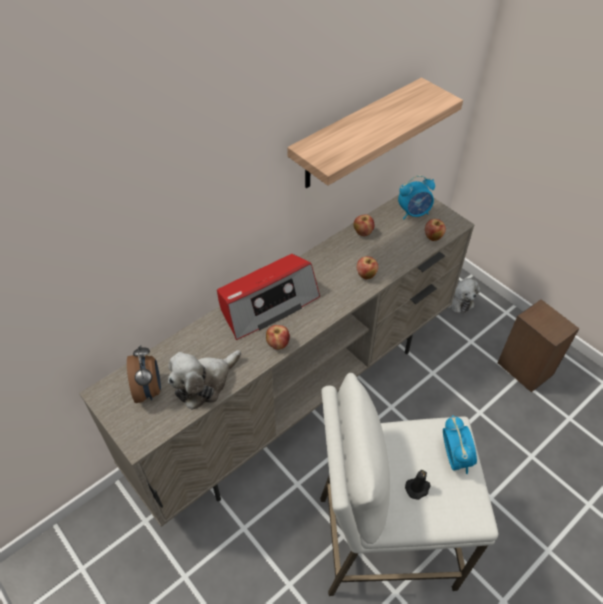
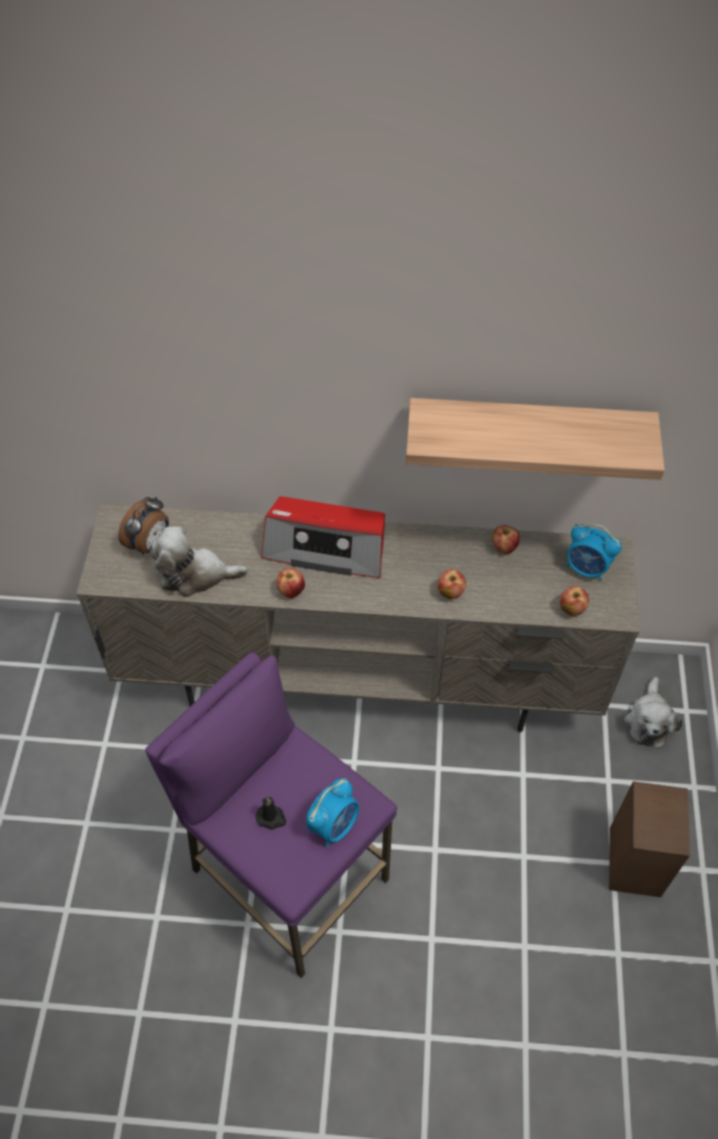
camera: 45 degrees right, 5 degrees up
white stool [320,373,498,596] -> purple stool [145,652,397,978]

